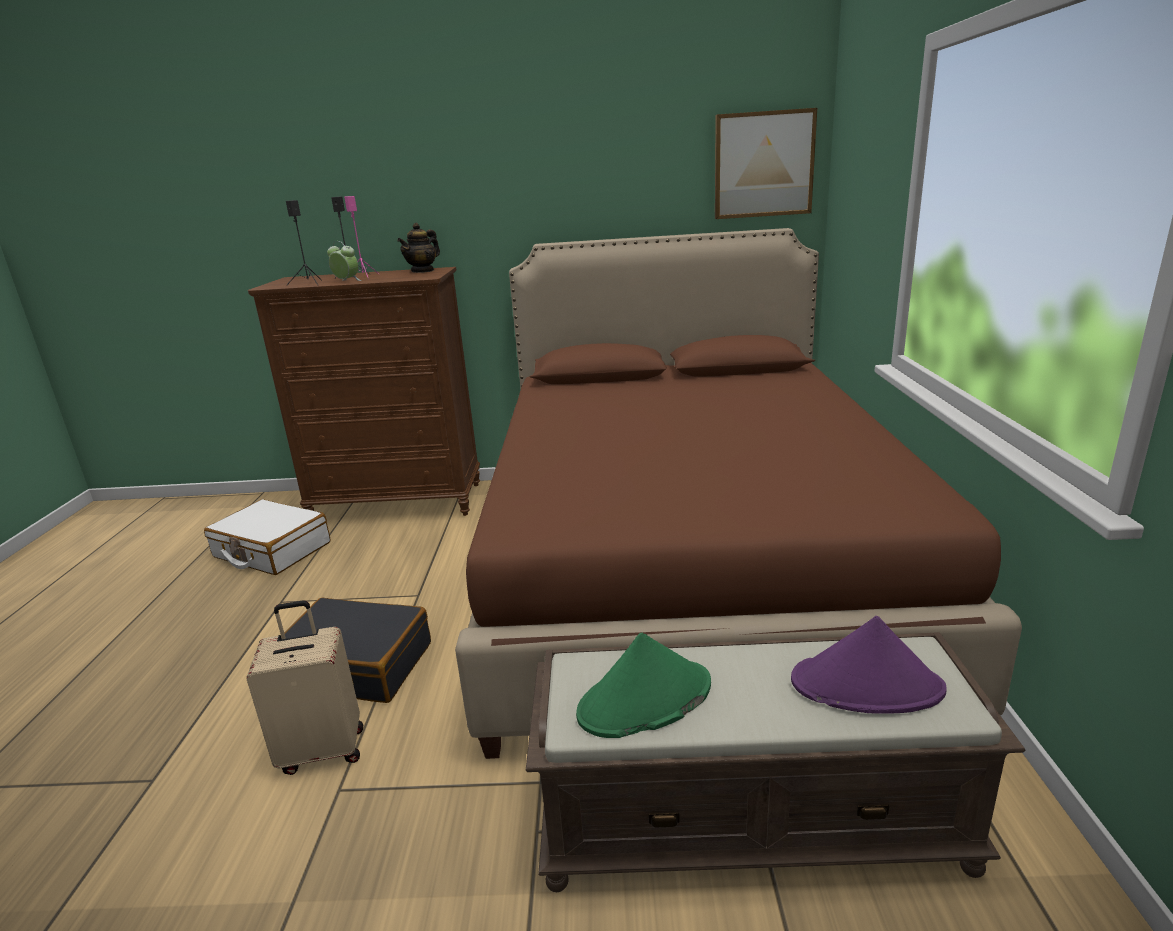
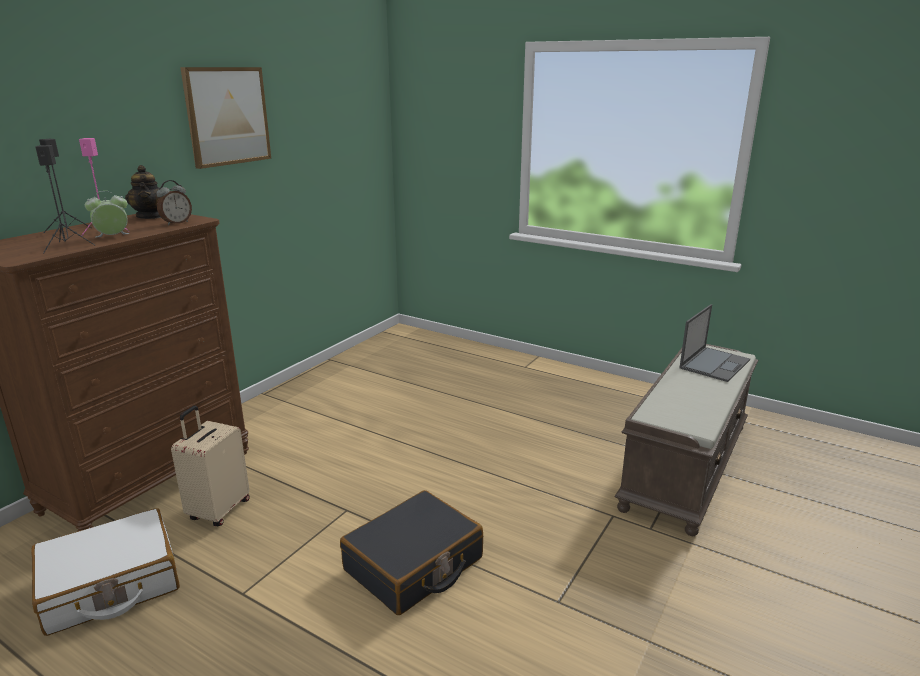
camera: 60 degrees left, 0 degrees up
beige suitcase [246,601,363,775] -> beige suitcase moved to [171,406,250,526]
brown bed [455,228,1022,759] -> none
green hat [576,633,711,738] -> none
picture [715,108,817,219] -> picture moved to [180,67,271,169]
purple hat [791,616,947,714] -> laptop [679,304,750,382]
none -> alarm clock [156,180,192,225]

